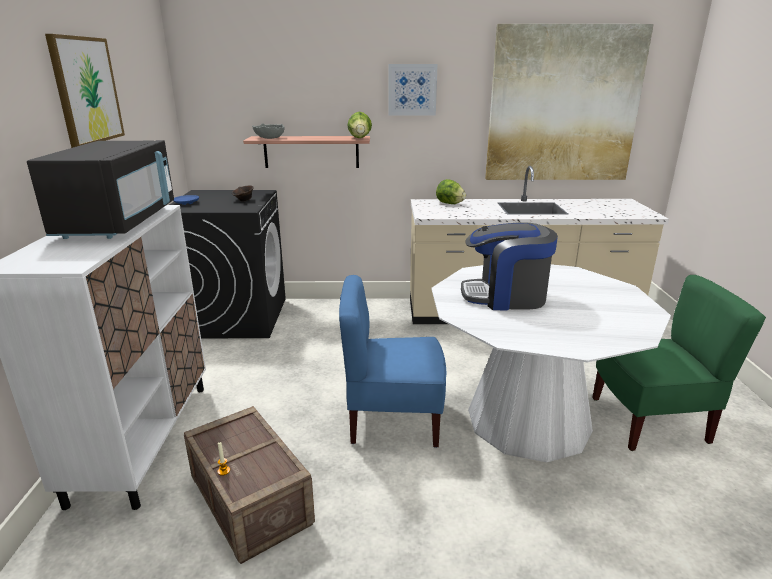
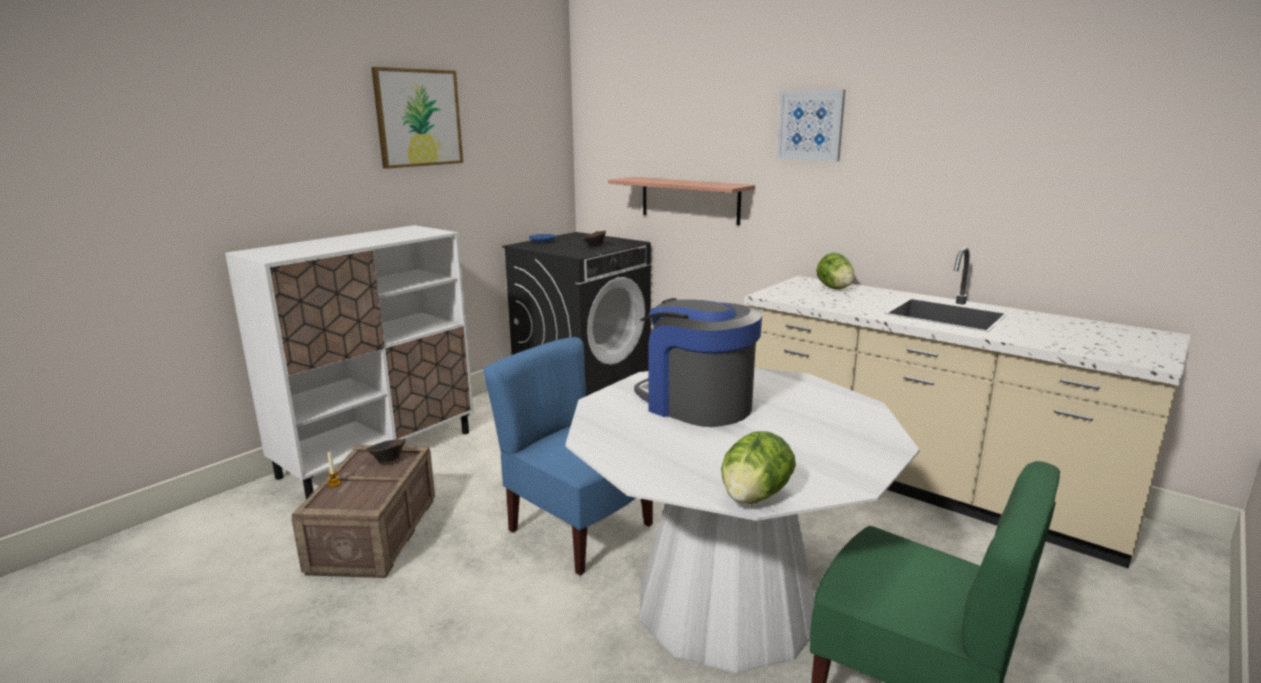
camera: 40 degrees right, 5 degrees down
black microwave [27,140,174,239] -> none
grey bowl [252,123,285,139] -> none
lettuce [347,111,372,138] -> lettuce moved to [721,431,796,504]
picture [485,24,654,180] -> none
none -> brown bowl [365,438,406,463]

